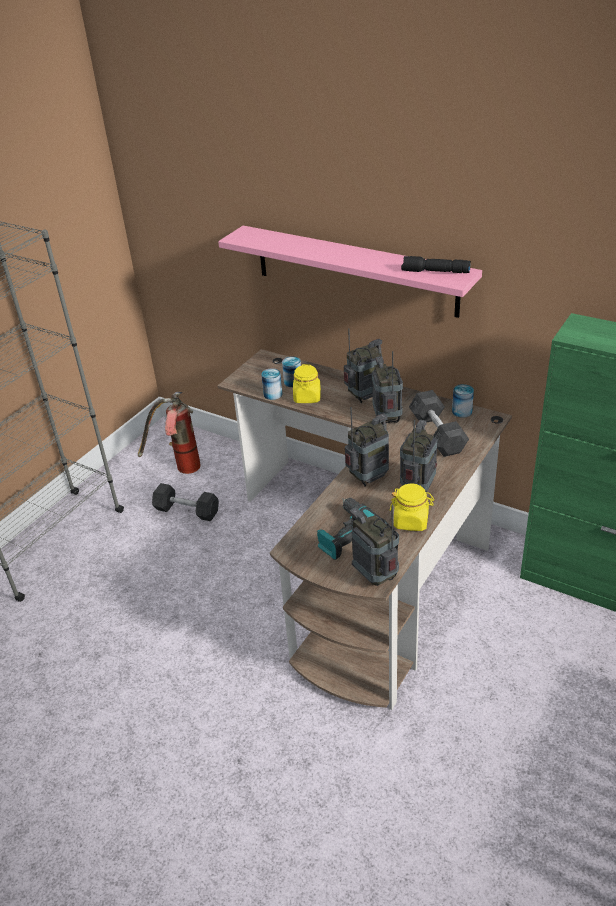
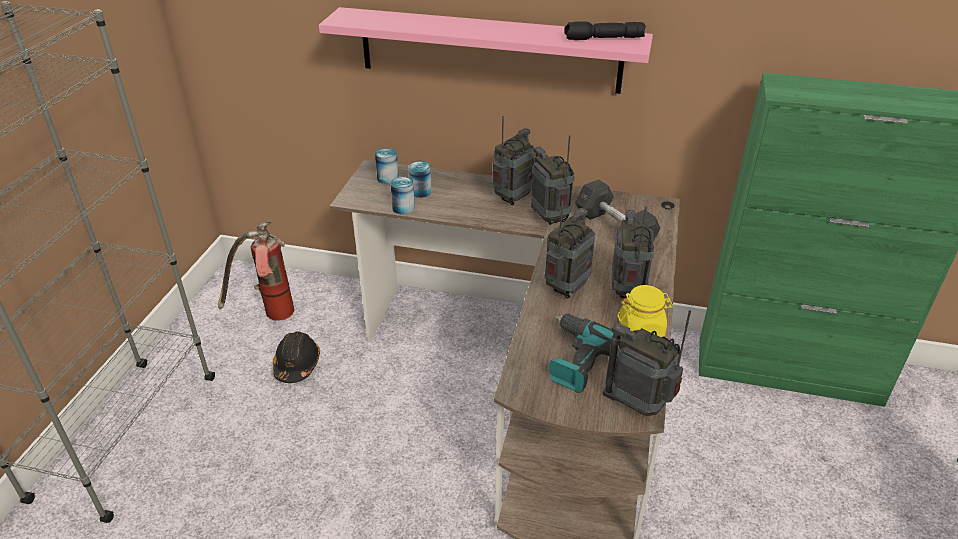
camera: 20 degrees left, 0 degrees up
grey dumbbell [152,483,219,521] -> black hard hat [273,331,320,383]
yellow jar [293,364,321,403] -> none
can [452,384,474,418] -> can moved to [375,148,399,184]

